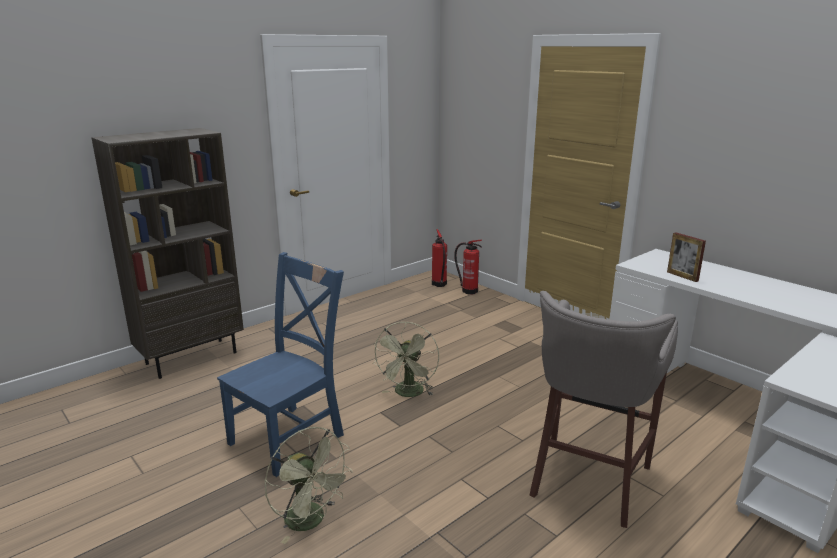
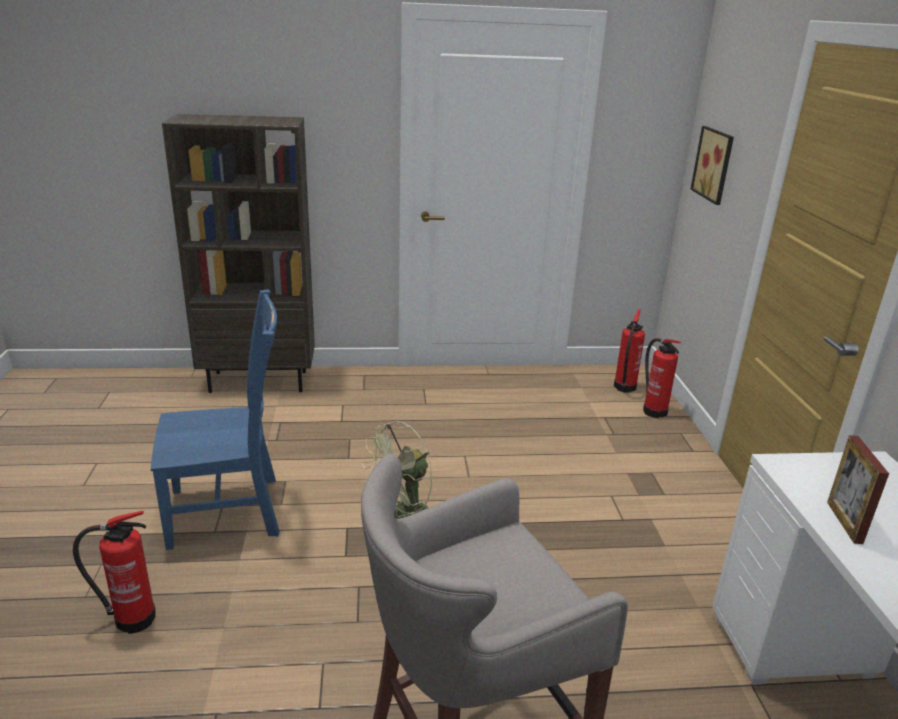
camera: 35 degrees right, 5 degrees up
green fan [265,427,353,544] -> fire extinguisher [73,511,156,634]
none -> picture [690,126,734,205]

